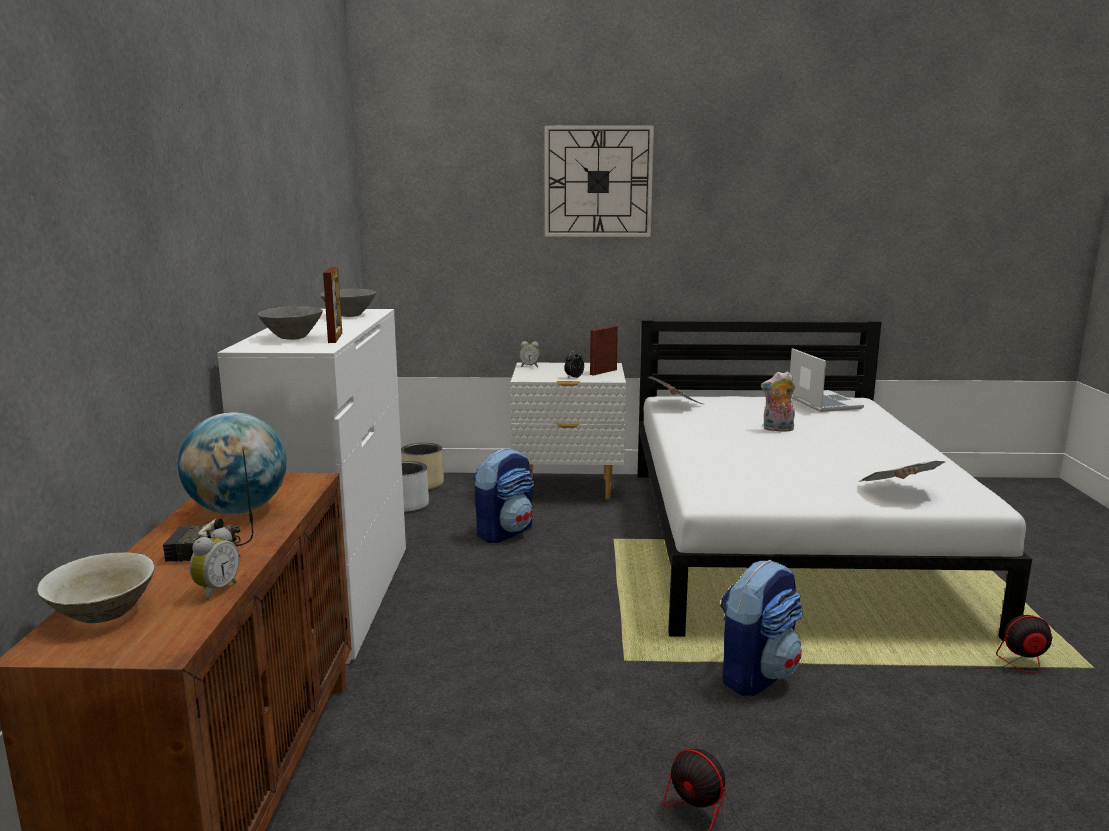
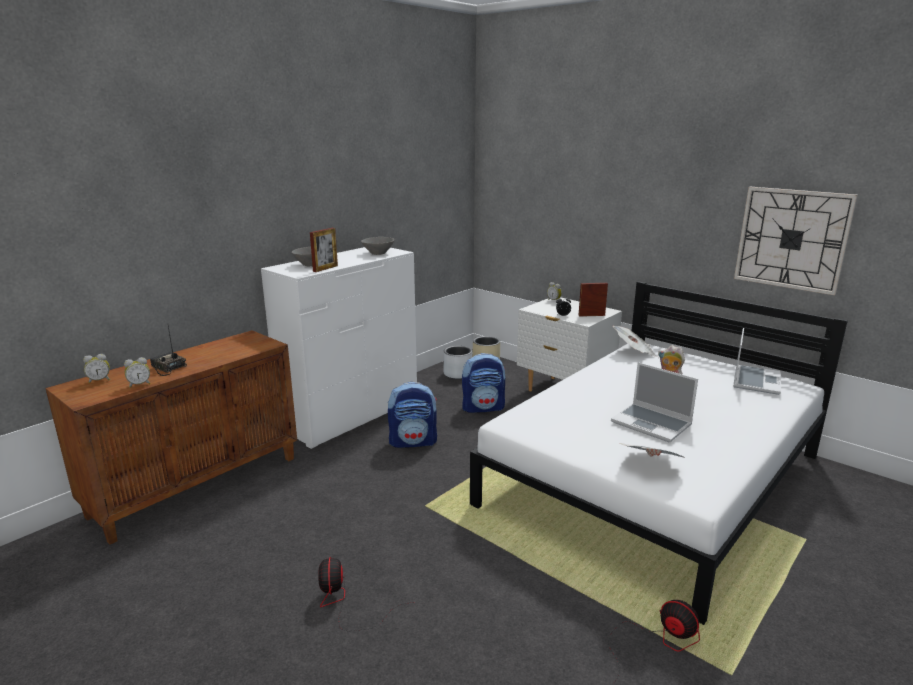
camera: 40 degrees right, 5 degrees up
beige bowl [37,552,155,623] -> alarm clock [83,354,110,383]
globe [178,412,287,515] -> none
wall clock [544,125,654,237] -> wall clock moved to [734,187,858,295]
backpack [720,560,803,696] -> backpack moved to [388,382,437,448]
none -> laptop [611,362,698,442]

